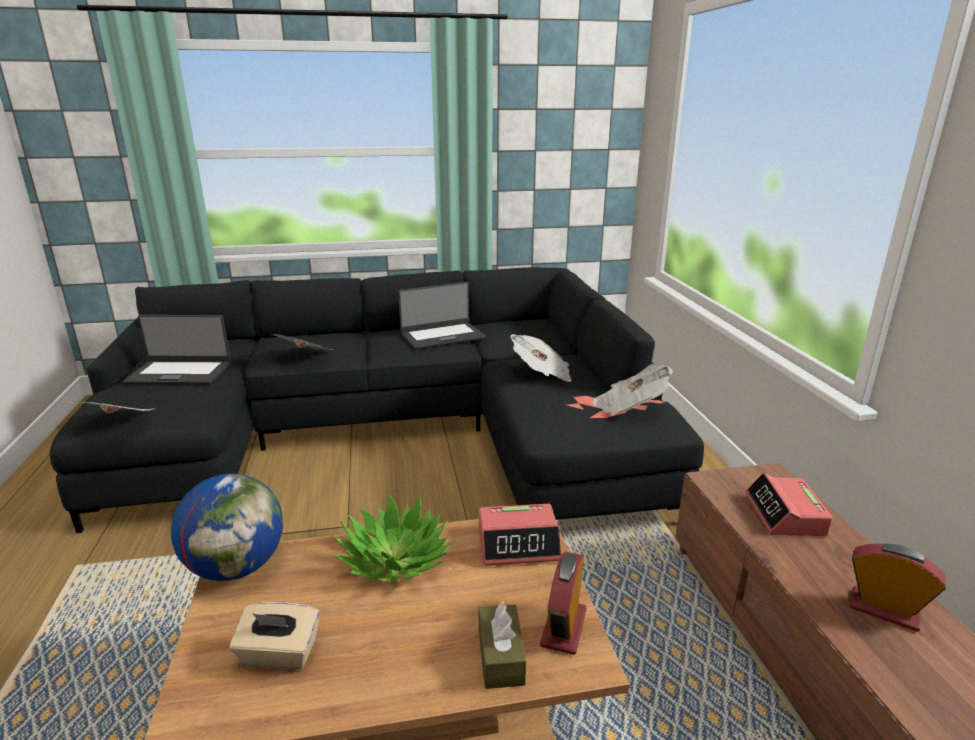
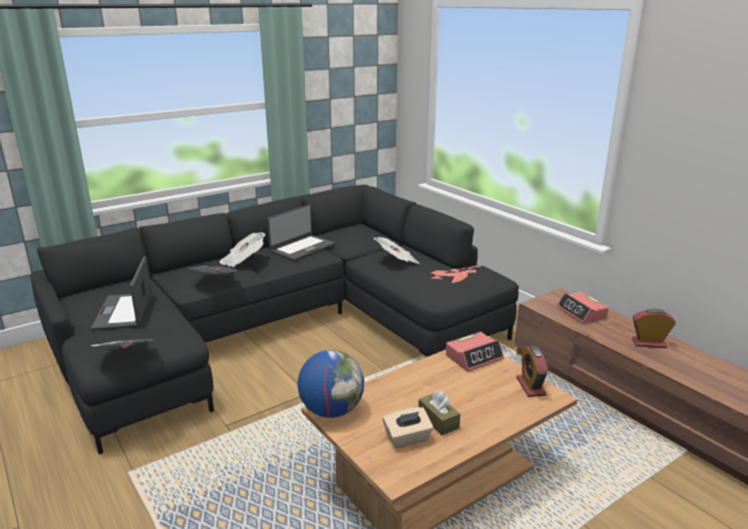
camera: 25 degrees left, 0 degrees up
laptop [123,315,231,384] -> laptop turned 105 degrees clockwise [91,257,152,330]
potted plant [333,494,453,581] -> none
brown tissue box [479,602,526,689] -> brown tissue box moved to [418,390,460,435]
newspaper [592,364,673,416] -> newspaper moved to [219,232,265,267]

